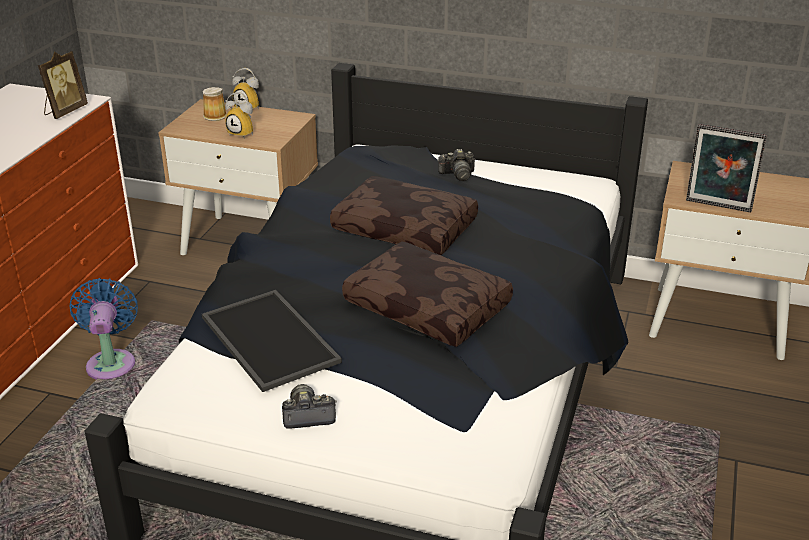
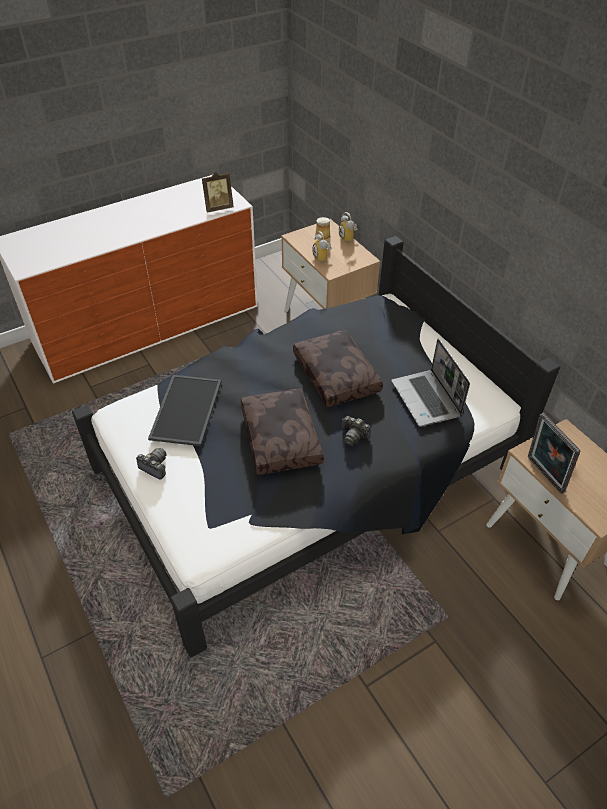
camera: 40 degrees right, 15 degrees up
blue fan [70,278,138,380] -> none
camera [438,149,475,181] -> camera moved to [342,416,371,446]
none -> laptop [391,339,470,427]

